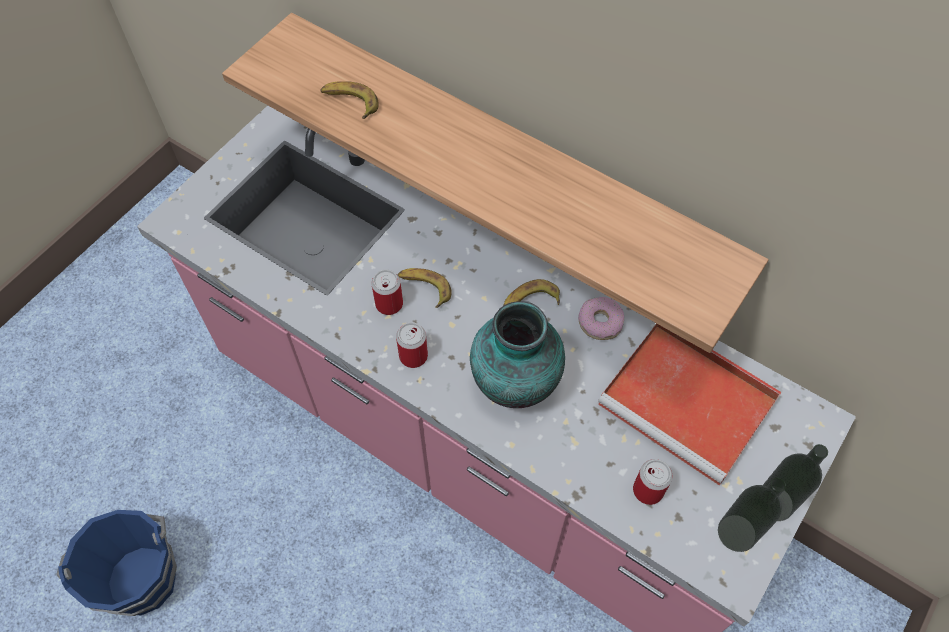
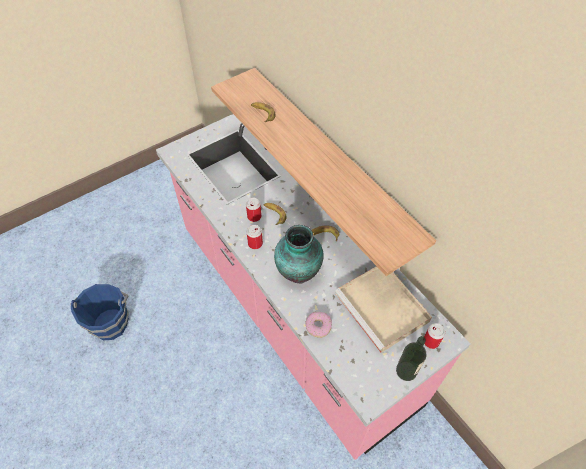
camera: 20 degrees right, 5 degrees down
donut [578,297,624,340] -> donut moved to [306,311,332,338]
red tray [598,323,782,486] -> beige tray [335,266,432,353]
can [633,459,672,505] -> can moved to [424,323,445,349]
bottle [718,478,786,552] -> none

